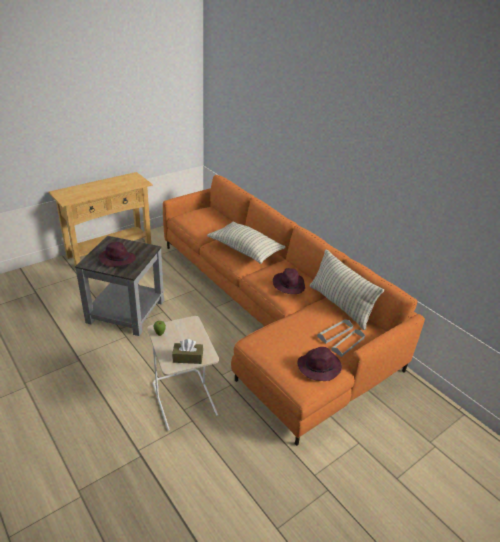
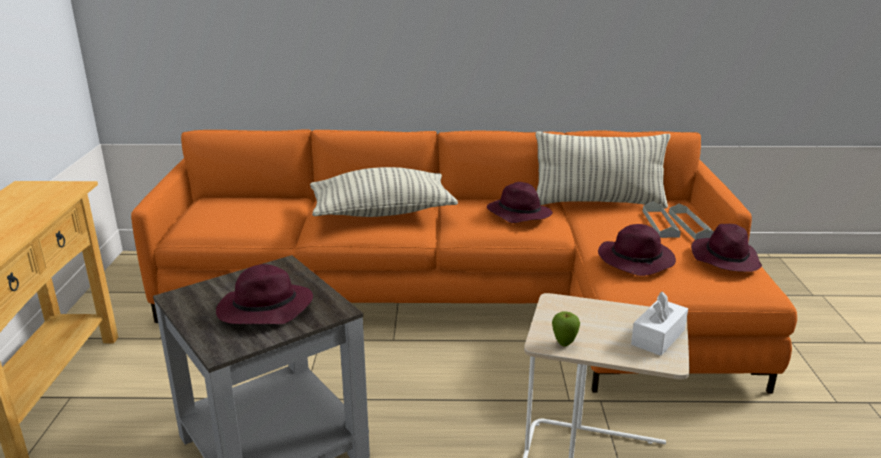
camera: 50 degrees left, 10 degrees down
brown tissue box [172,339,203,364] -> white tissue box [631,291,688,356]
none -> purple hat [598,224,676,276]

